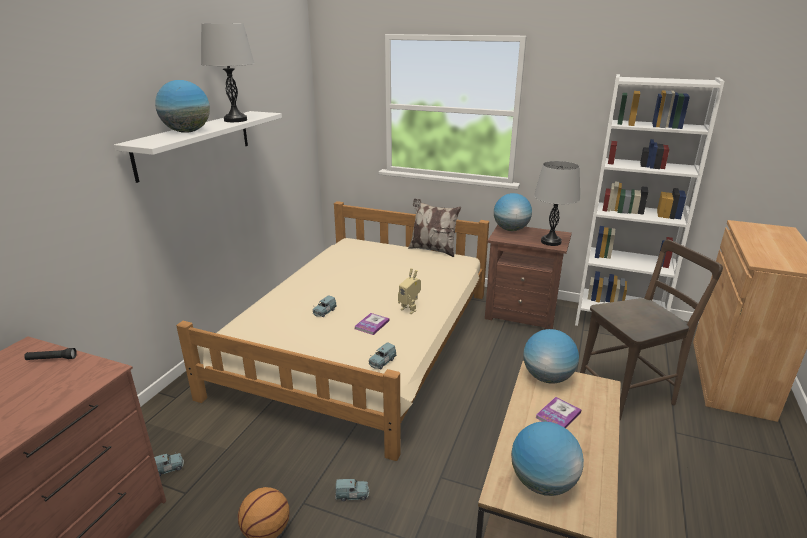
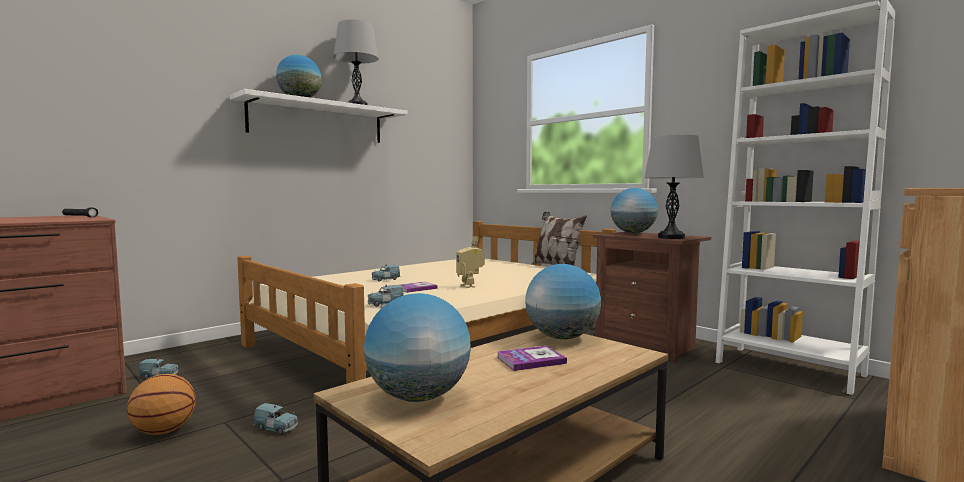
camera: 25 degrees right, 20 degrees down
brown chair [580,240,723,420] -> none

